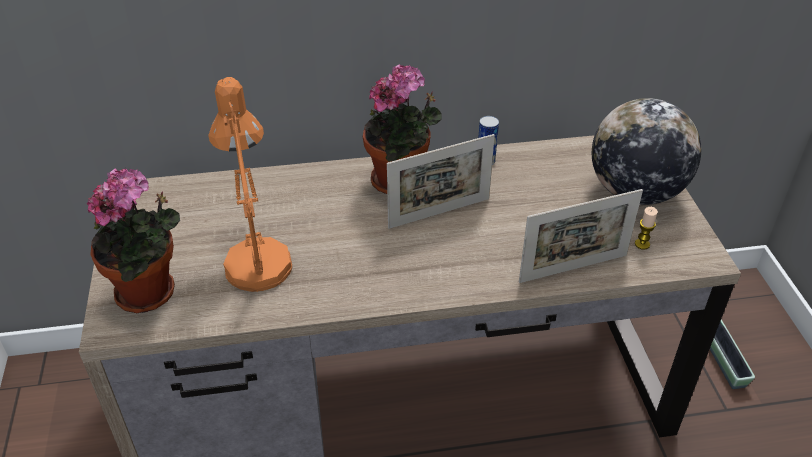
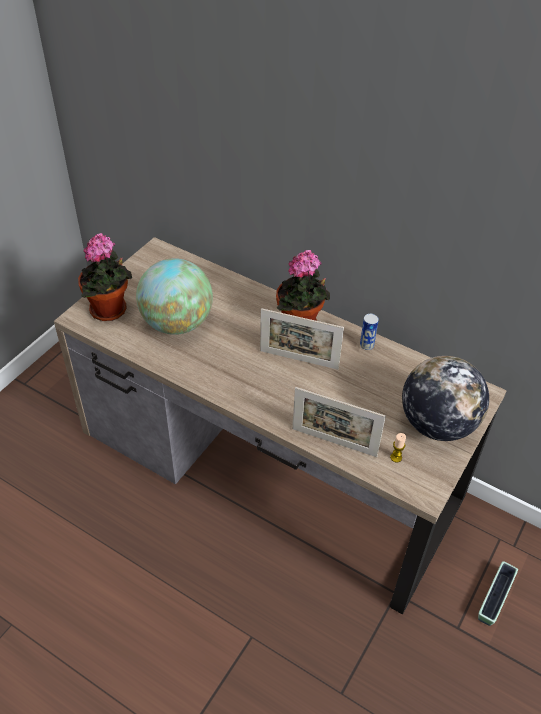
camera: 40 degrees right, 5 degrees up
orange table lamp [208,77,292,292] -> globe [136,258,213,335]

